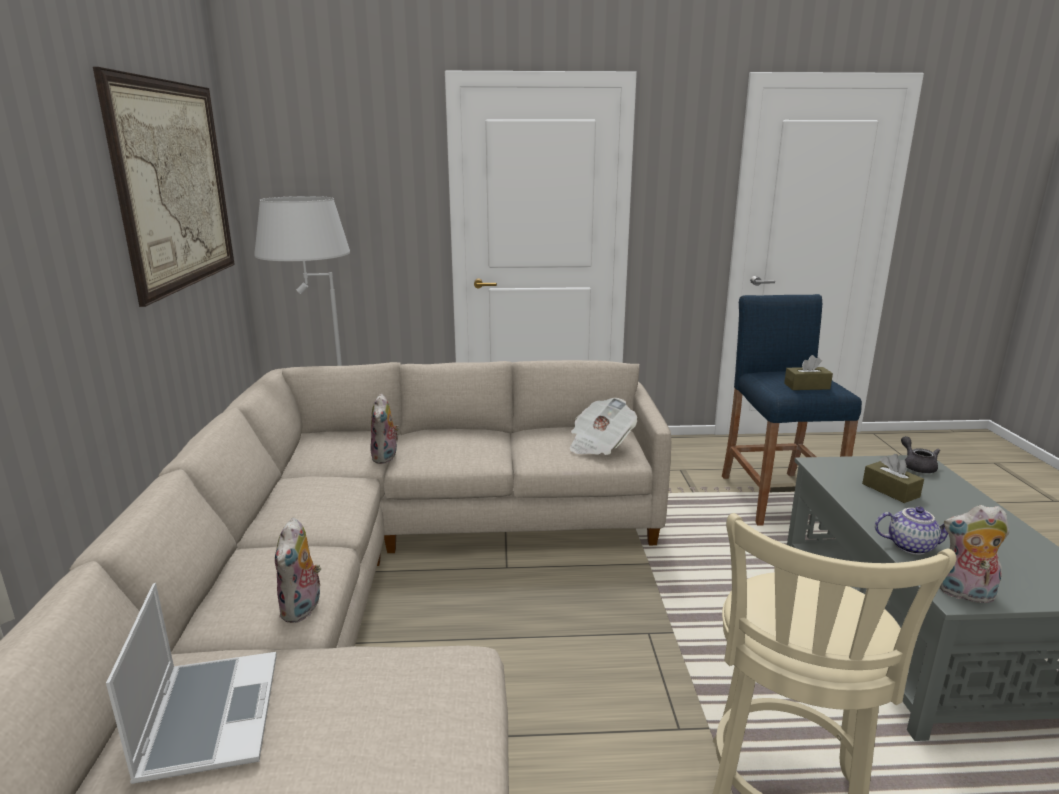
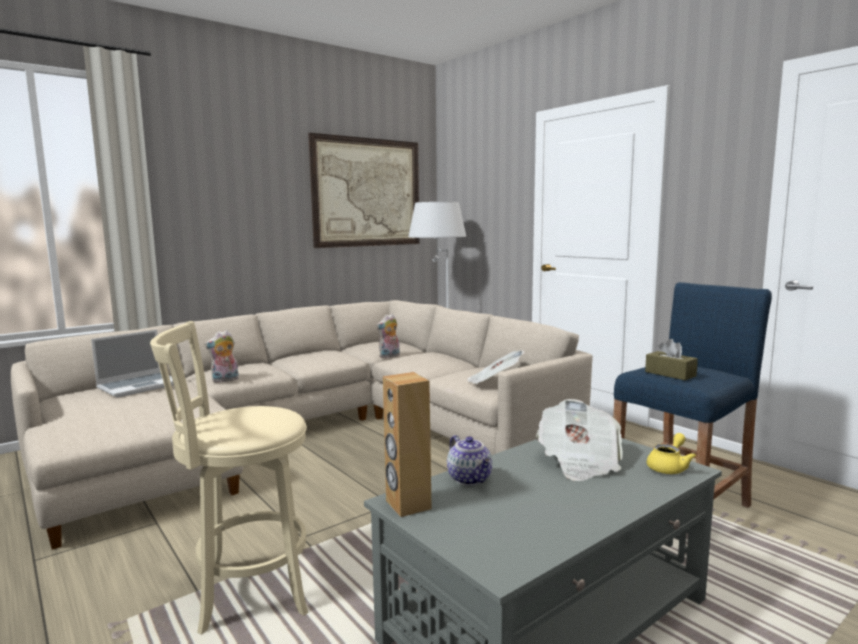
camera: 55 degrees right, 10 degrees down
brown tissue box [862,454,924,503] -> newspaper [536,399,623,481]
grey teapot [901,436,940,473] -> yellow teapot [647,433,696,474]
plush toy [940,505,1009,603] -> brown speaker [383,372,432,517]

